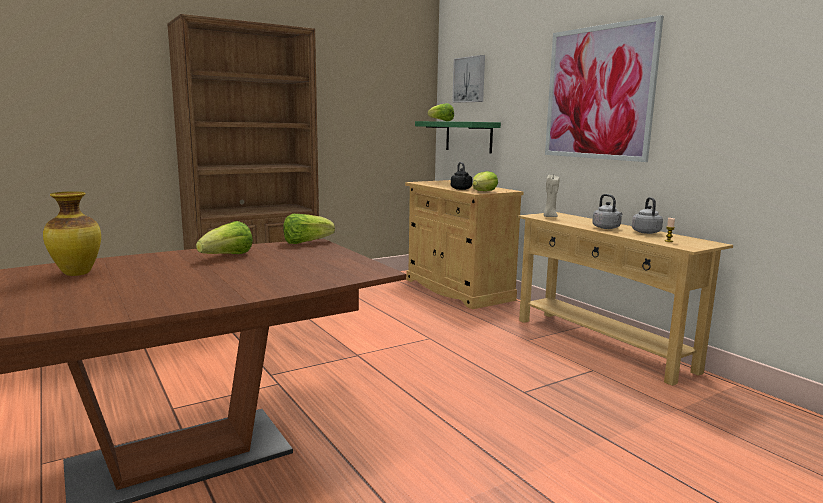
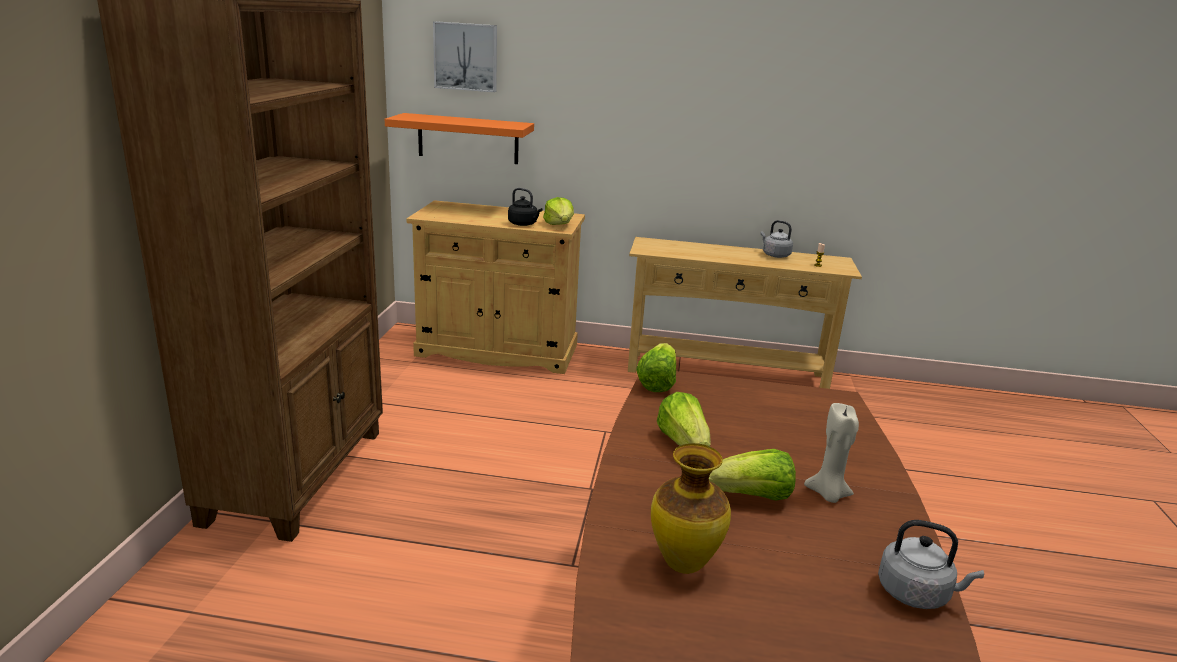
camera: 50 degrees left, 10 degrees up
green shelf [415,121,501,154] -> orange shelf [385,113,534,164]
lettuce [427,103,454,121] -> lettuce moved to [709,449,796,500]
beige candle [543,175,559,217] -> beige candle moved to [804,403,859,503]
picture [545,15,663,162] -> none
grey kettle [592,194,622,229] -> grey kettle moved to [878,520,984,609]

